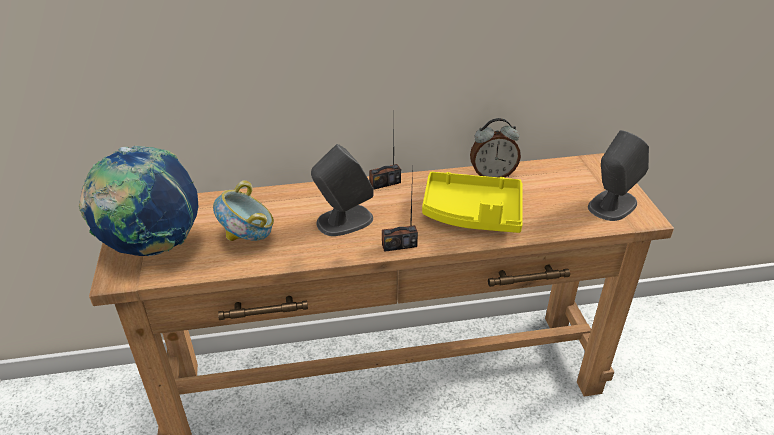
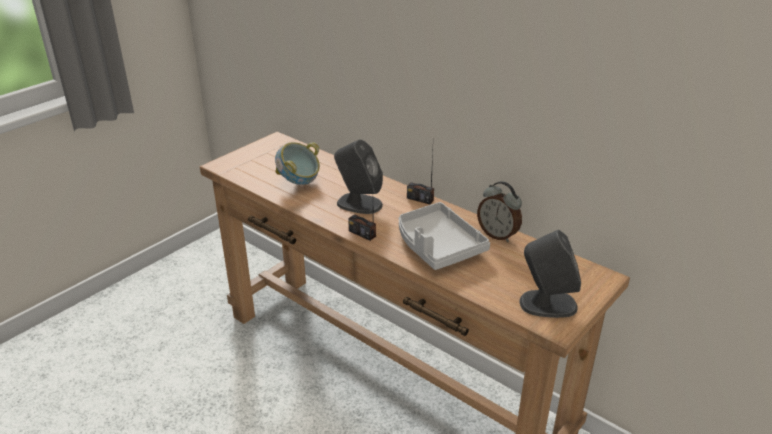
camera: 50 degrees right, 5 degrees down
globe [79,146,198,256] -> none
yellow tray [422,172,523,233] -> grey tray [399,202,490,270]

